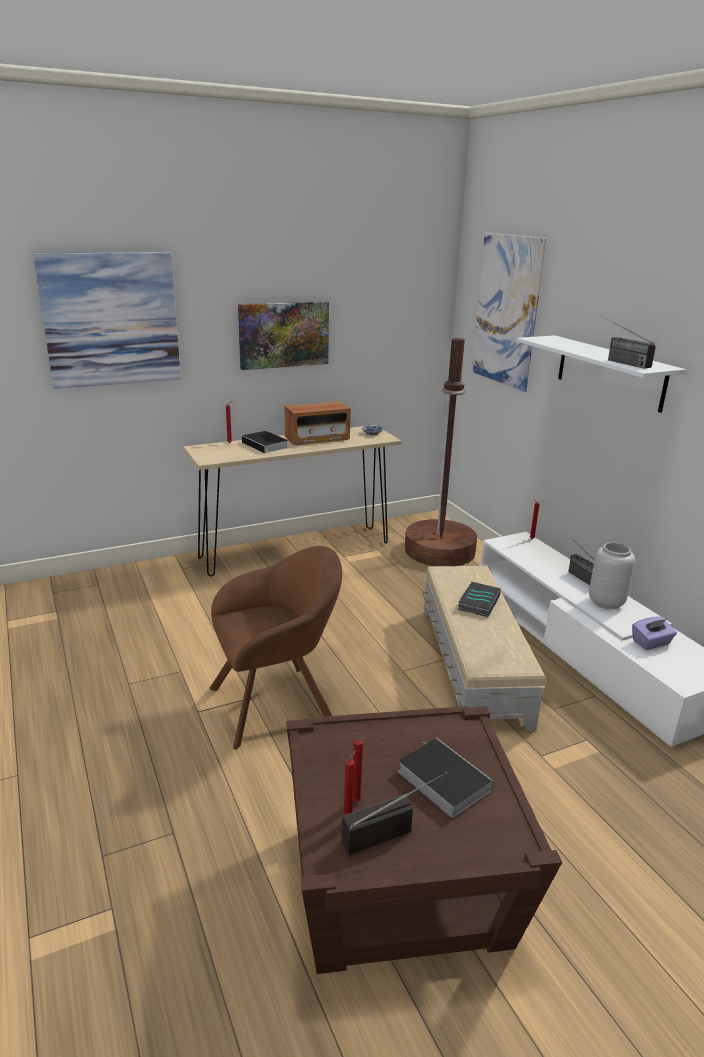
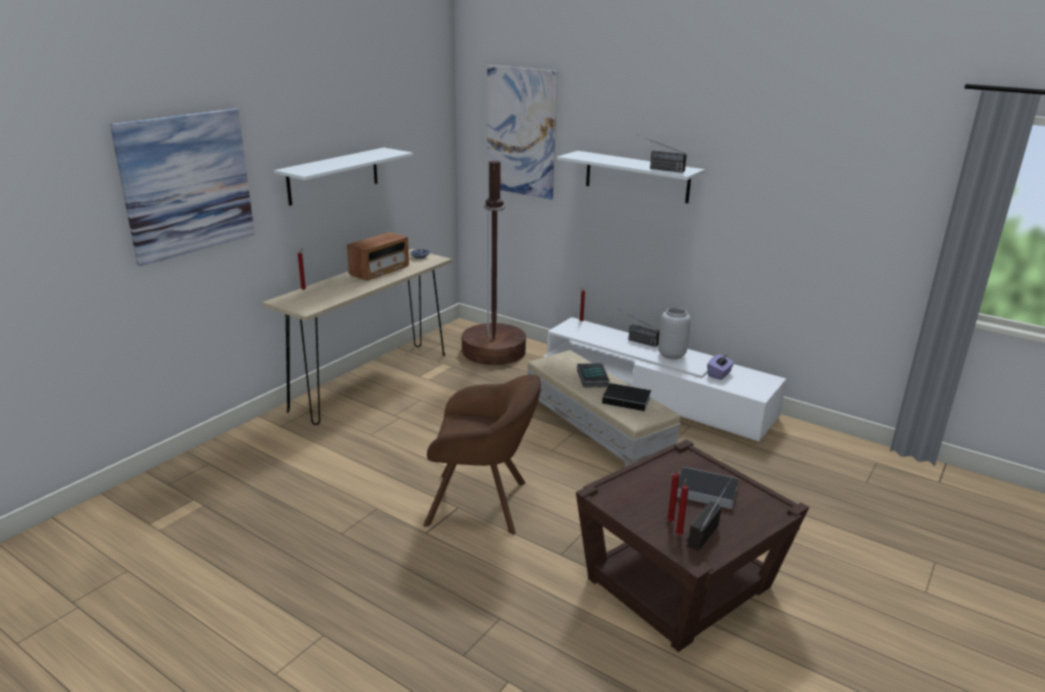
camera: 30 degrees left, 0 degrees up
brown armchair [210,546,342,749] -> brown armchair turned 60 degrees clockwise [423,374,541,535]
picture [238,301,329,370] -> white shelf [274,148,413,206]
book [242,431,288,455] -> book moved to [602,383,653,411]

